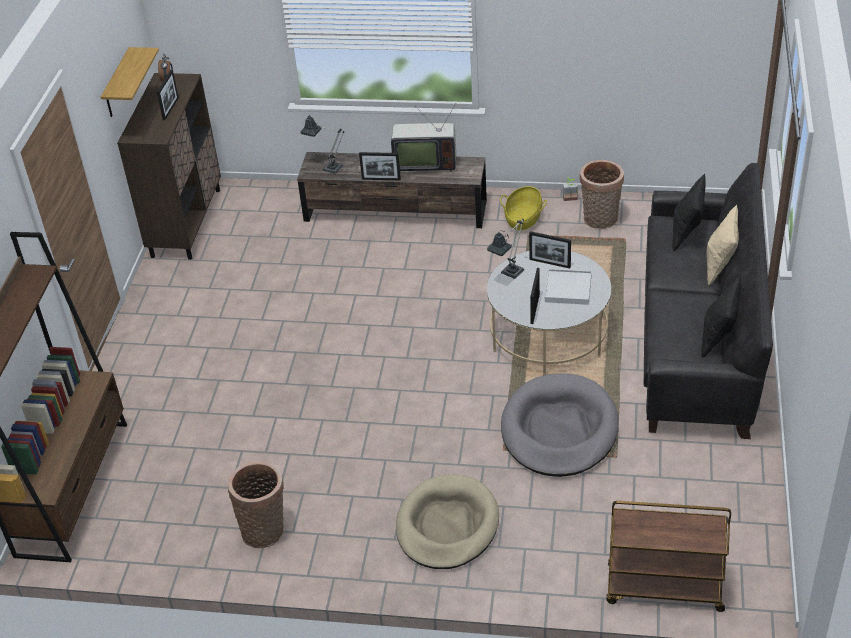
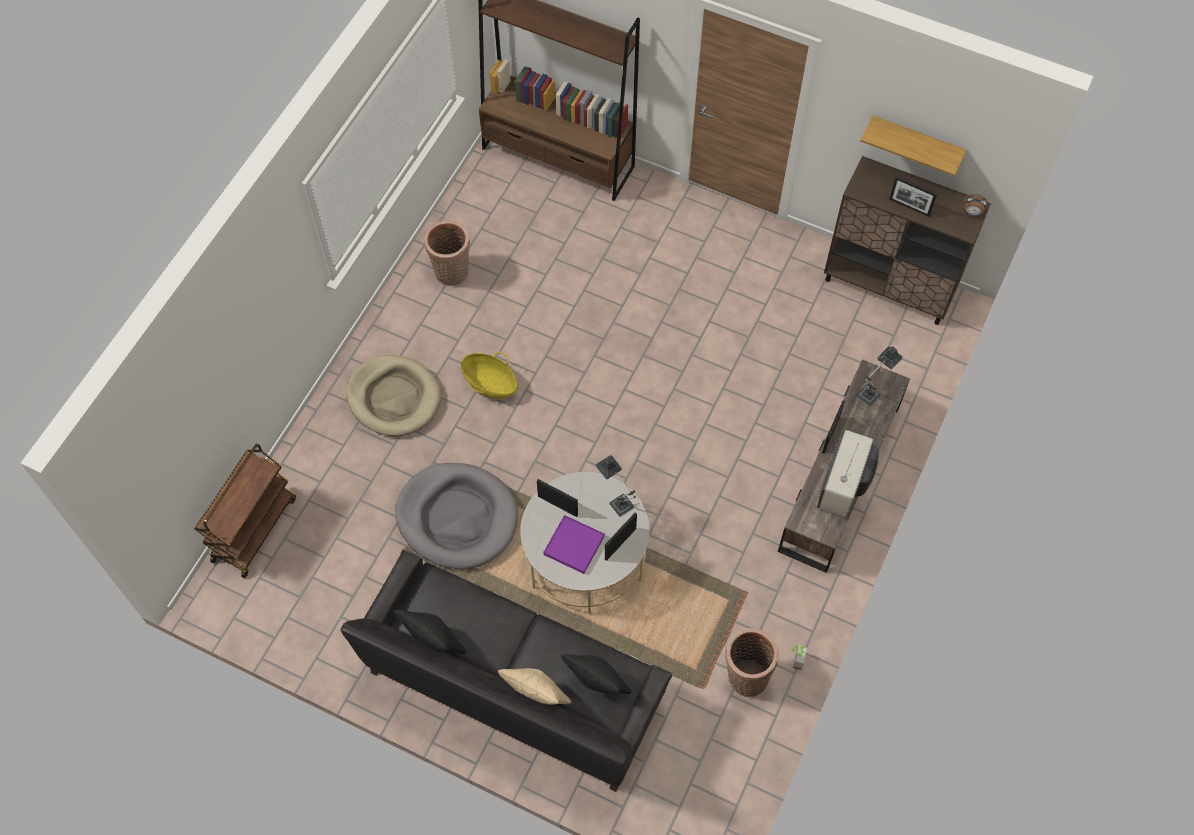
camera: 105 degrees right, 20 degrees up
basket [500,186,547,230] -> basket moved to [461,352,518,399]
white tray [545,269,592,305] -> purple tray [543,515,605,574]

